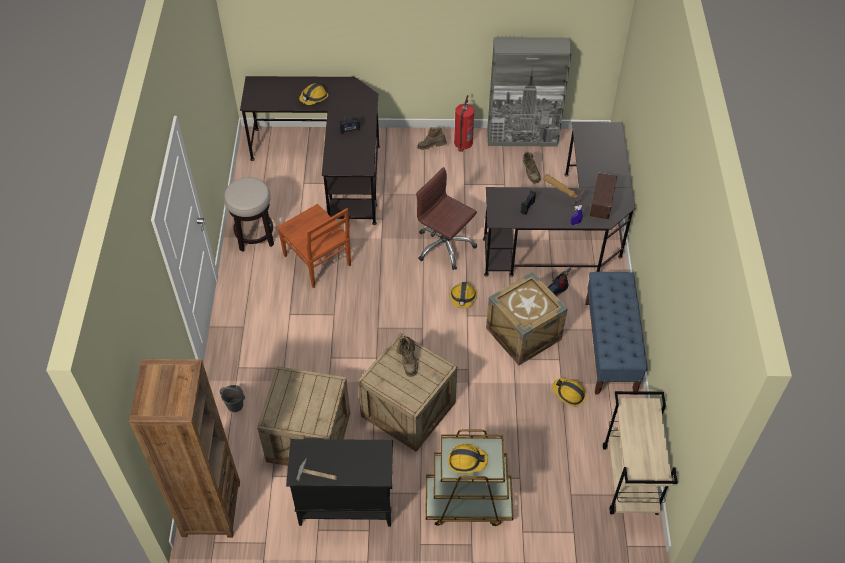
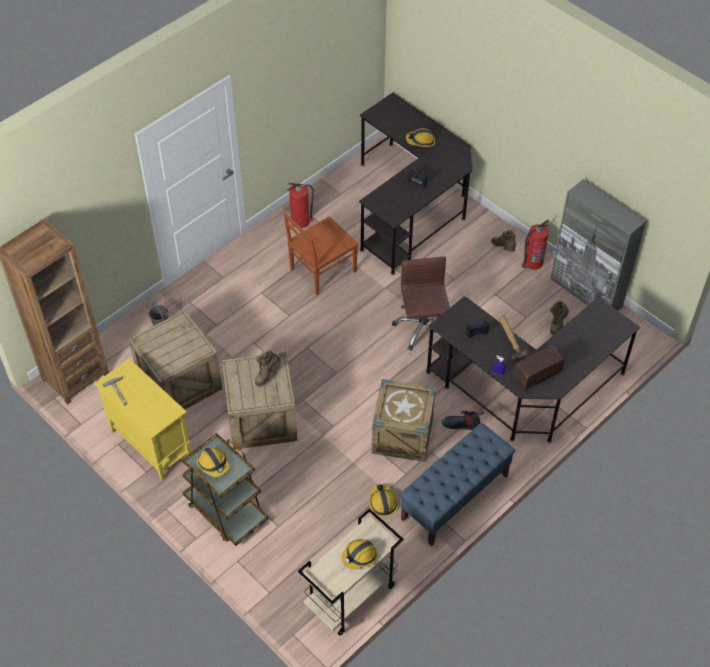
camera: 45 degrees right, 0 degrees up
stool [224,177,274,252] -> fire extinguisher [287,183,314,228]
brown chair [277,204,351,288] -> brown chair turned 45 degrees clockwise [284,213,358,295]
black cabinet [286,439,393,527] -> yellow cabinet [94,358,192,481]
hard hat [450,282,477,308] -> hard hat moved to [341,539,378,570]

